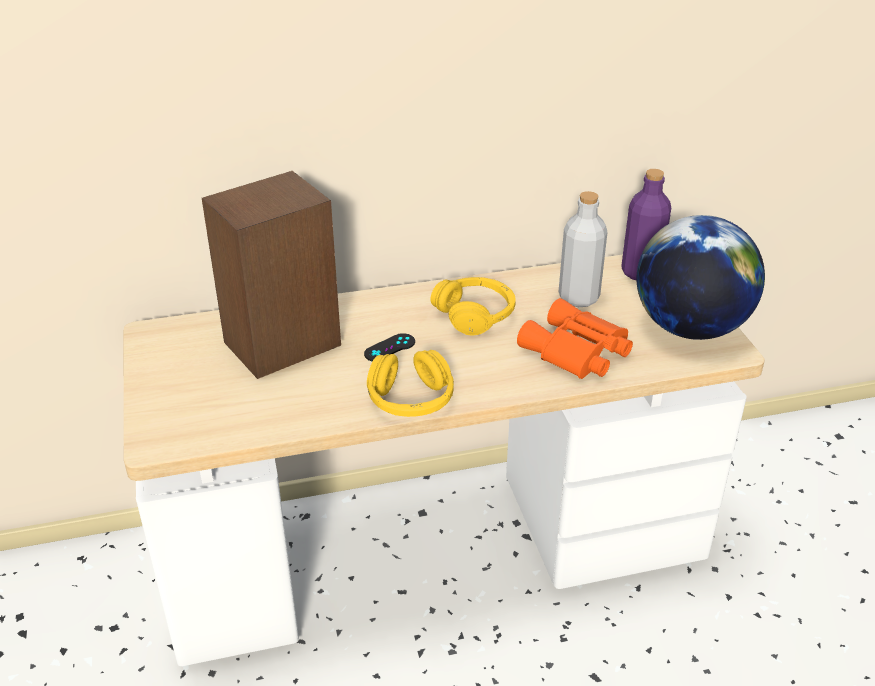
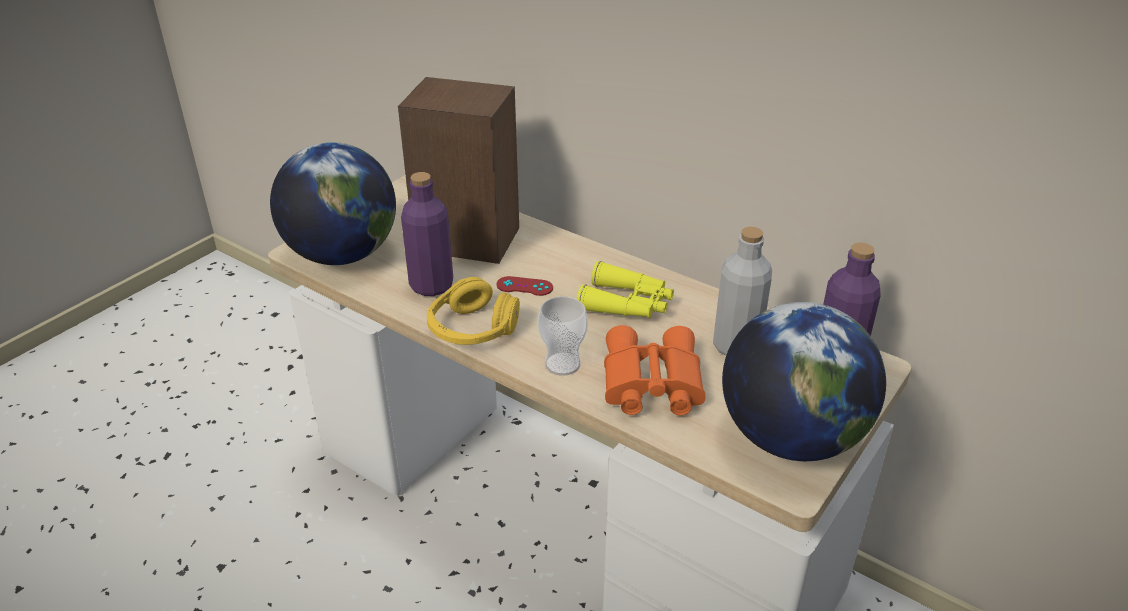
camera: 50 degrees right, 0 degrees up
black game controller [364,333,415,362] -> red game controller [496,276,553,296]
yellow headphones [430,277,516,335] -> yellow binoculars [577,261,674,318]
none -> globe [270,142,396,265]
none -> purple bottle [401,172,453,296]
none -> cup [538,296,588,376]

